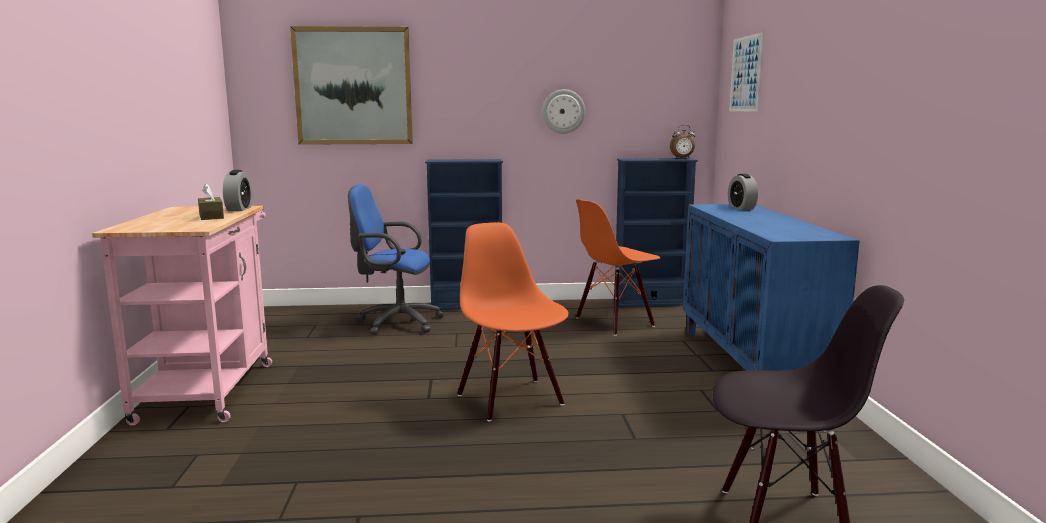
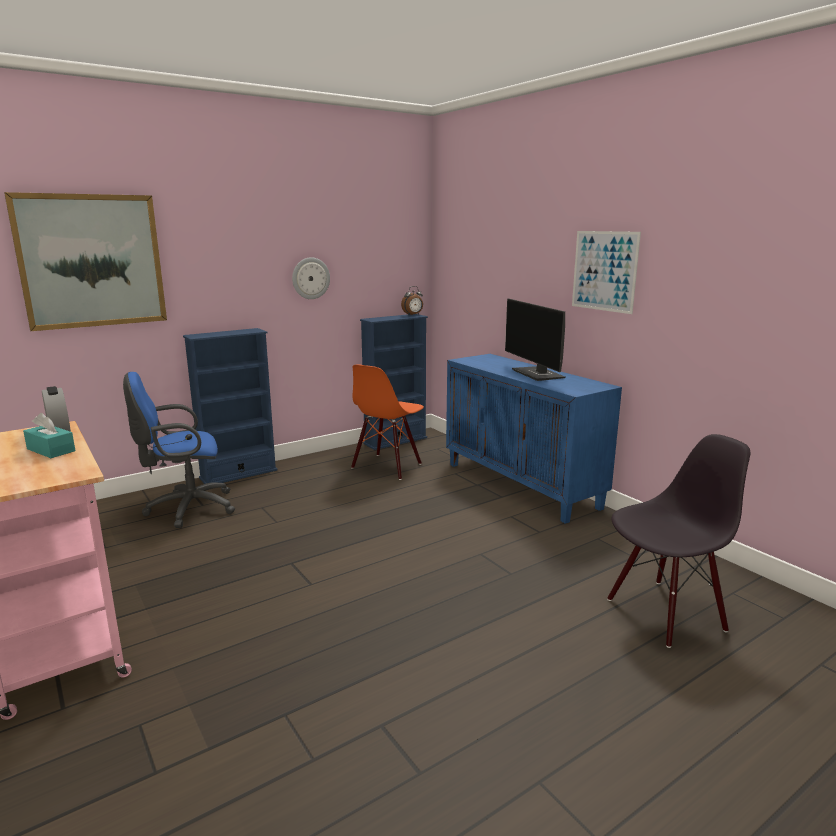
camera: 30 degrees left, 5 degrees up
brown tissue box [198,183,224,220] -> turquoise tissue box [23,413,75,458]
orange chair [457,222,569,421] -> none
alarm clock [728,174,758,210] -> none
picture [729,32,763,112] -> picture moved to [572,231,641,314]
none -> monitor [505,298,565,381]

